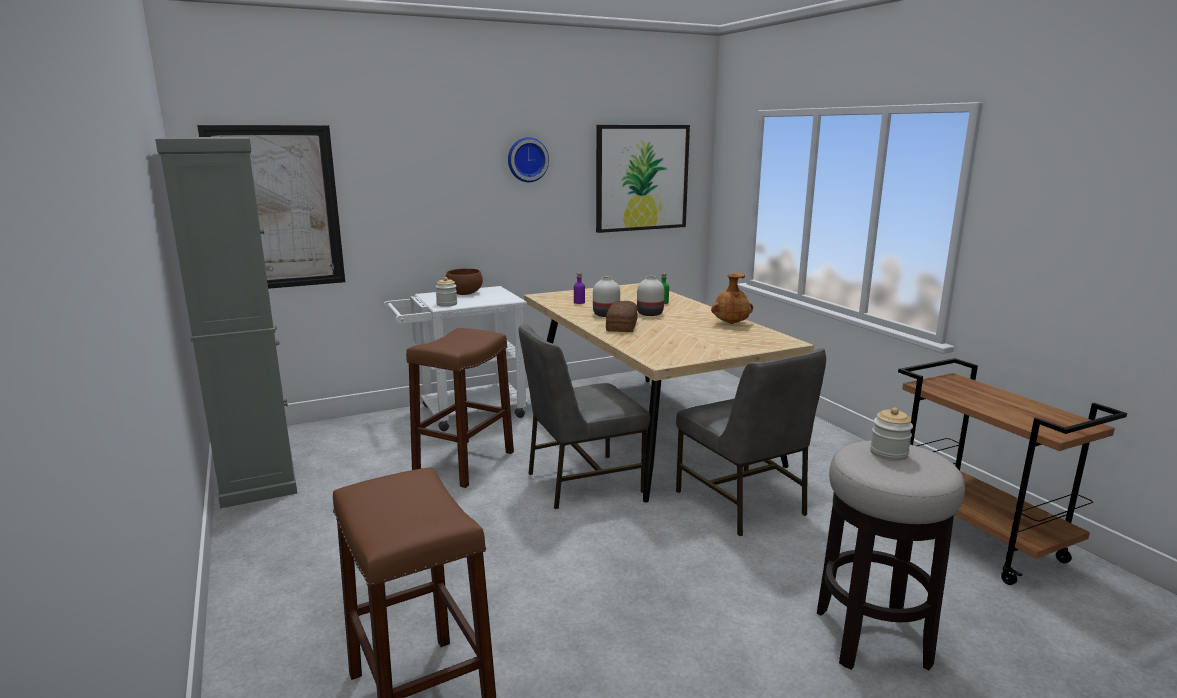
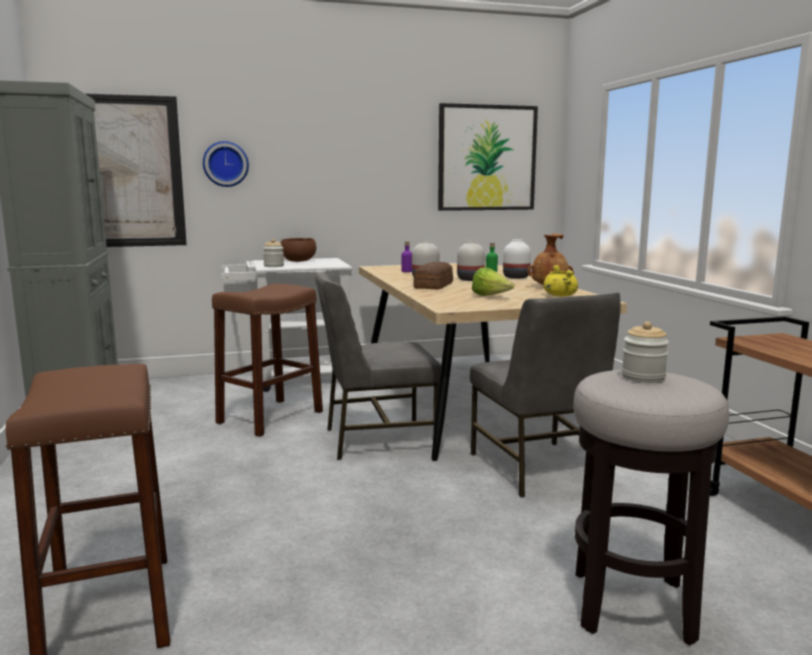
camera: 10 degrees right, 5 degrees down
wall clock [508,137,549,182] -> wall clock moved to [203,141,249,187]
none -> lettuce [472,267,514,296]
none -> white vase [503,239,531,279]
none -> yellow cooking pot [544,265,578,296]

